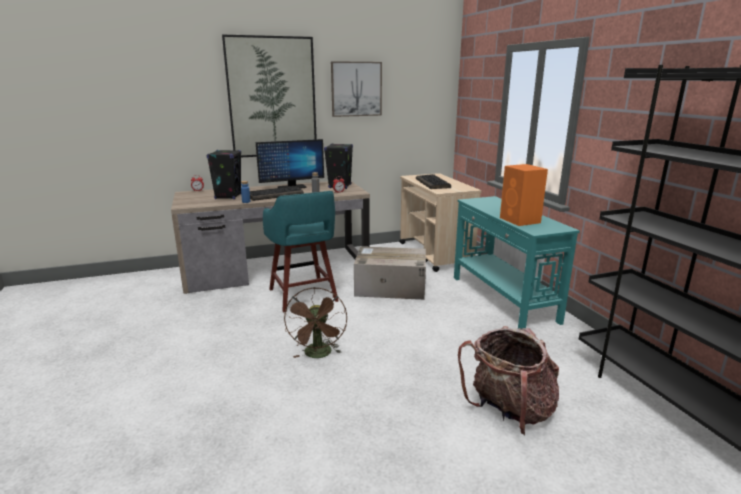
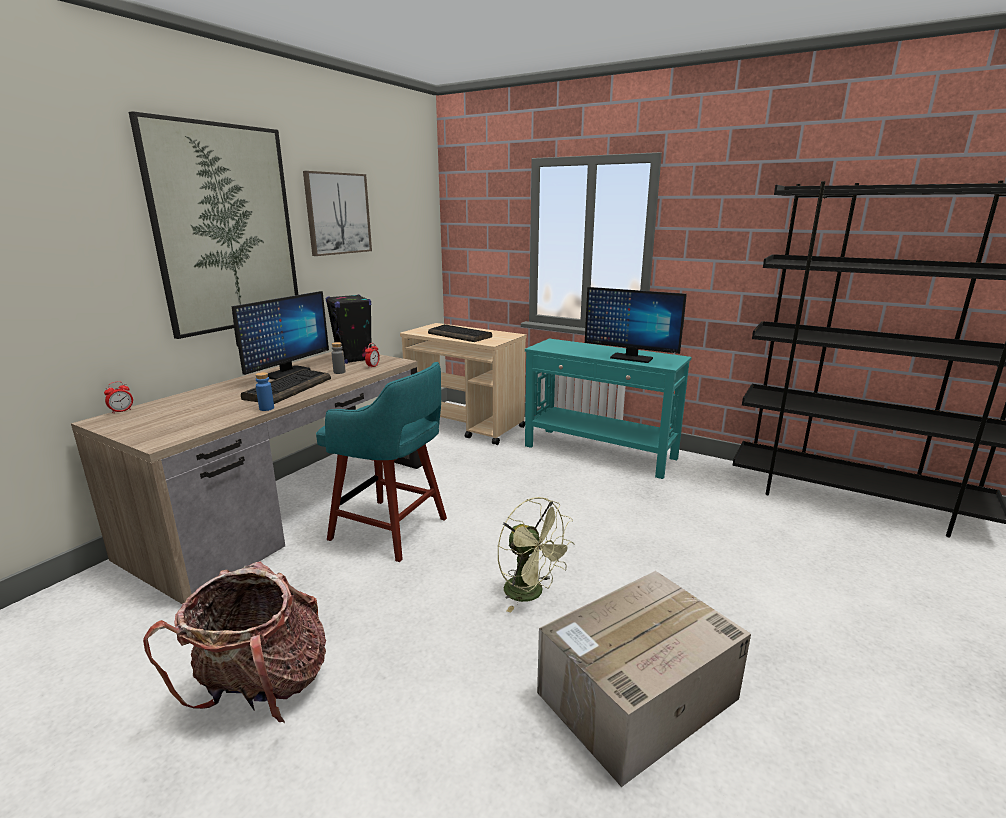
camera: 40 degrees left, 0 degrees up
black speaker [207,150,241,199] -> none
brown fan [284,288,347,358] -> green fan [497,497,575,612]
cardboard box [354,246,426,300] -> cardboard box moved to [537,571,751,787]
backpack [458,326,559,435] -> backpack moved to [143,562,326,723]
orange speaker [500,164,548,226] -> monitor [585,287,687,363]

